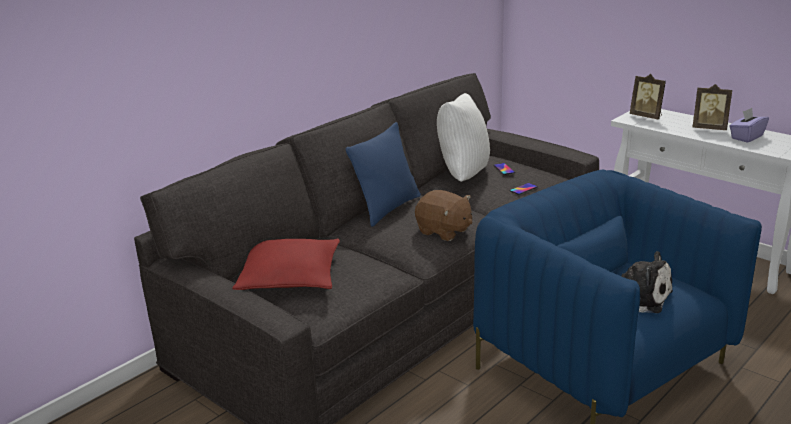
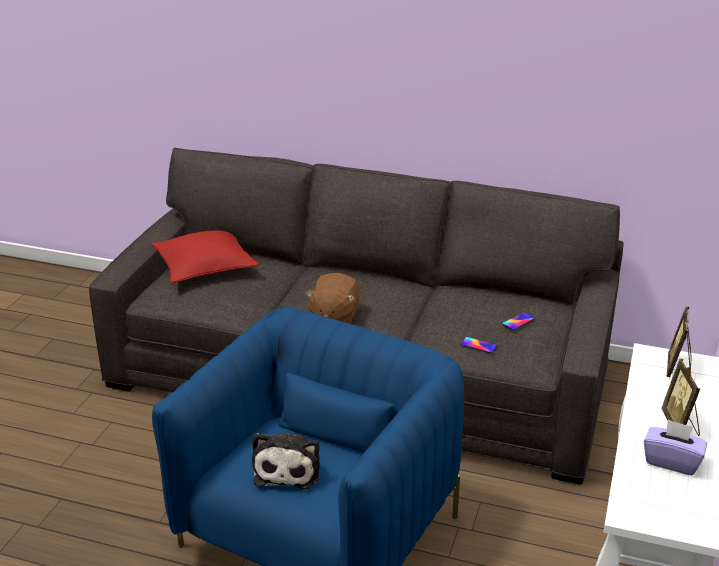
camera: 65 degrees right, 5 degrees up
blue pillow [345,122,421,227] -> none
white pillow [437,93,490,182] -> none

